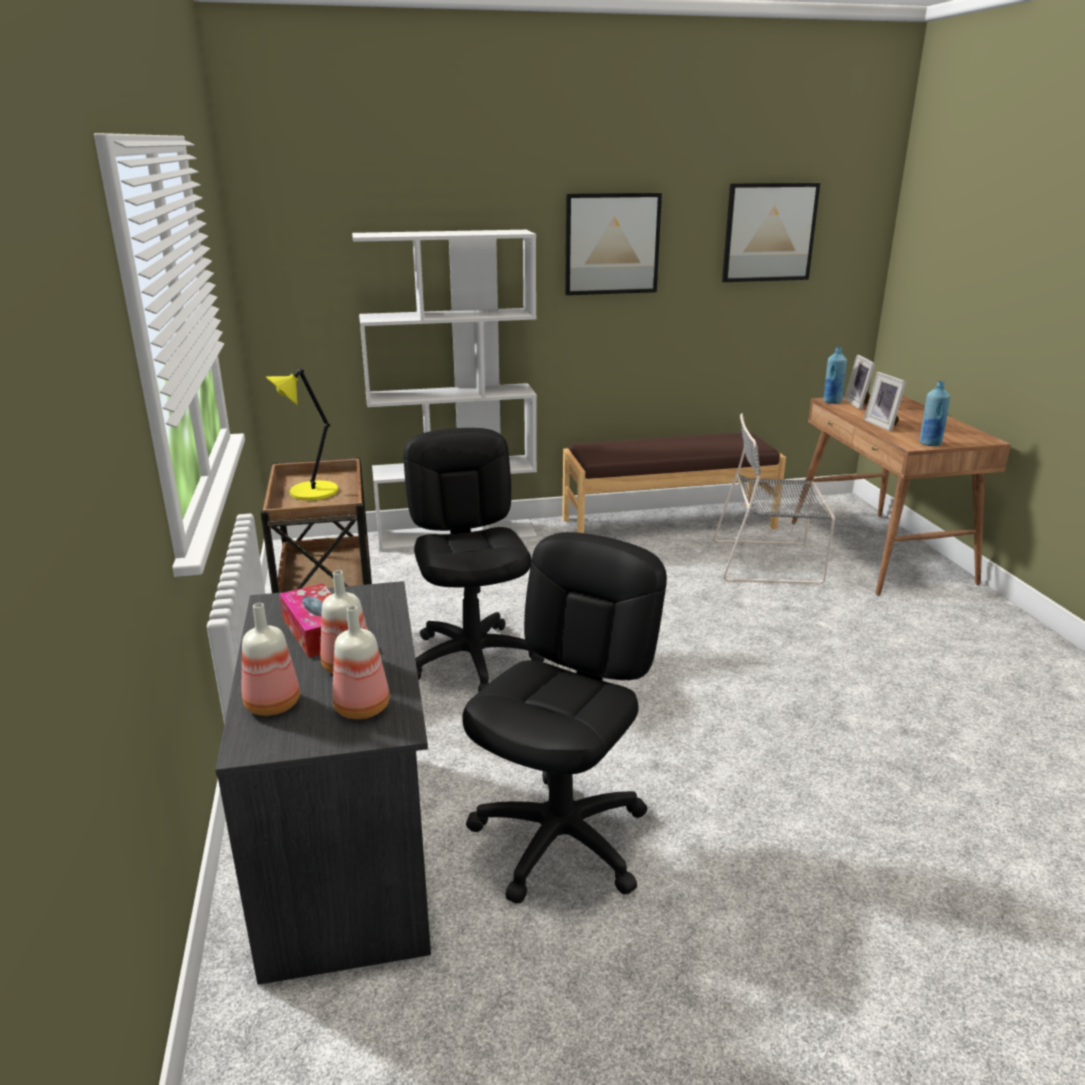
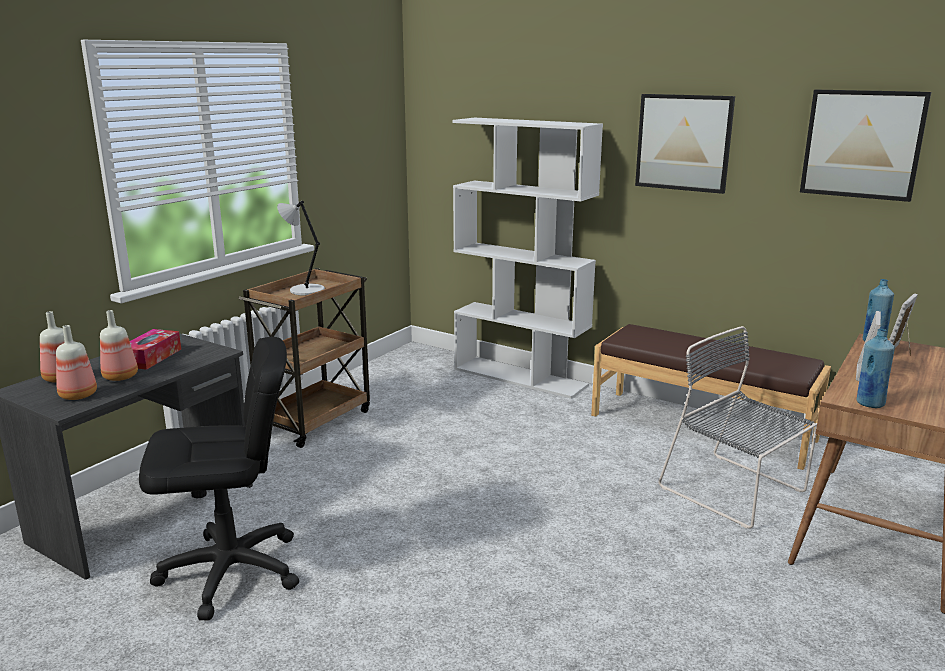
camera: 45 degrees right, 5 degrees down
yellow table lamp [266,368,338,501] -> grey table lamp [277,201,325,295]
black office chair [403,428,545,692] -> none

